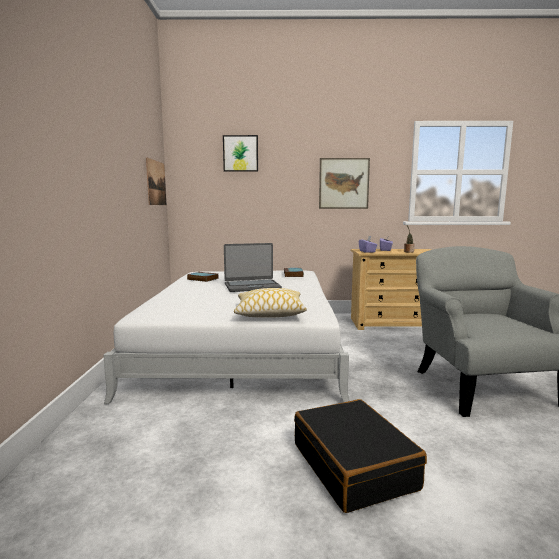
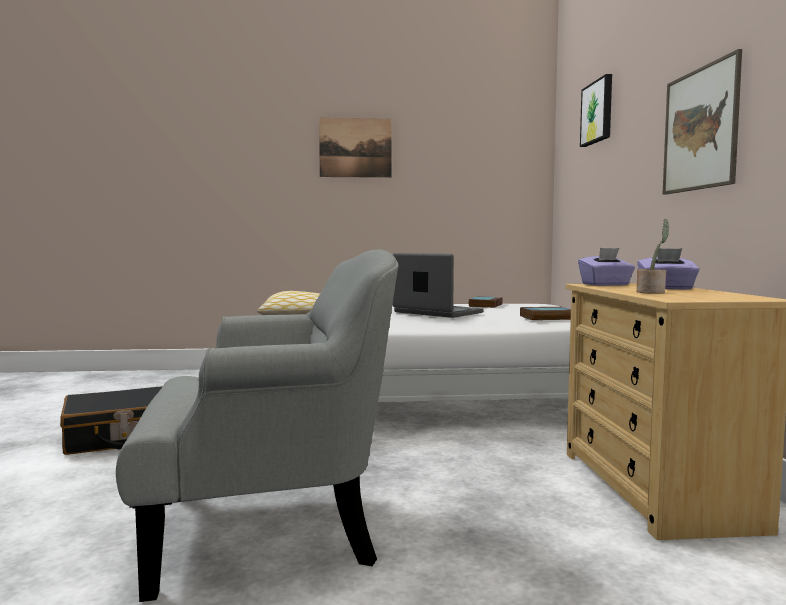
camera: 85 degrees right, 5 degrees down
picture [146,157,166,205] -> picture moved to [319,118,391,178]
laptop [224,243,282,292] -> laptop turned 150 degrees clockwise [393,253,483,318]

